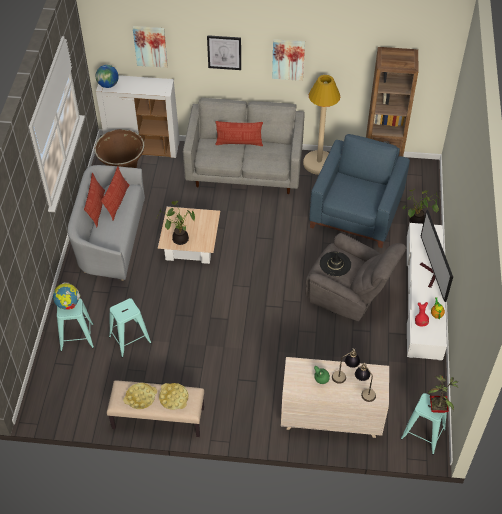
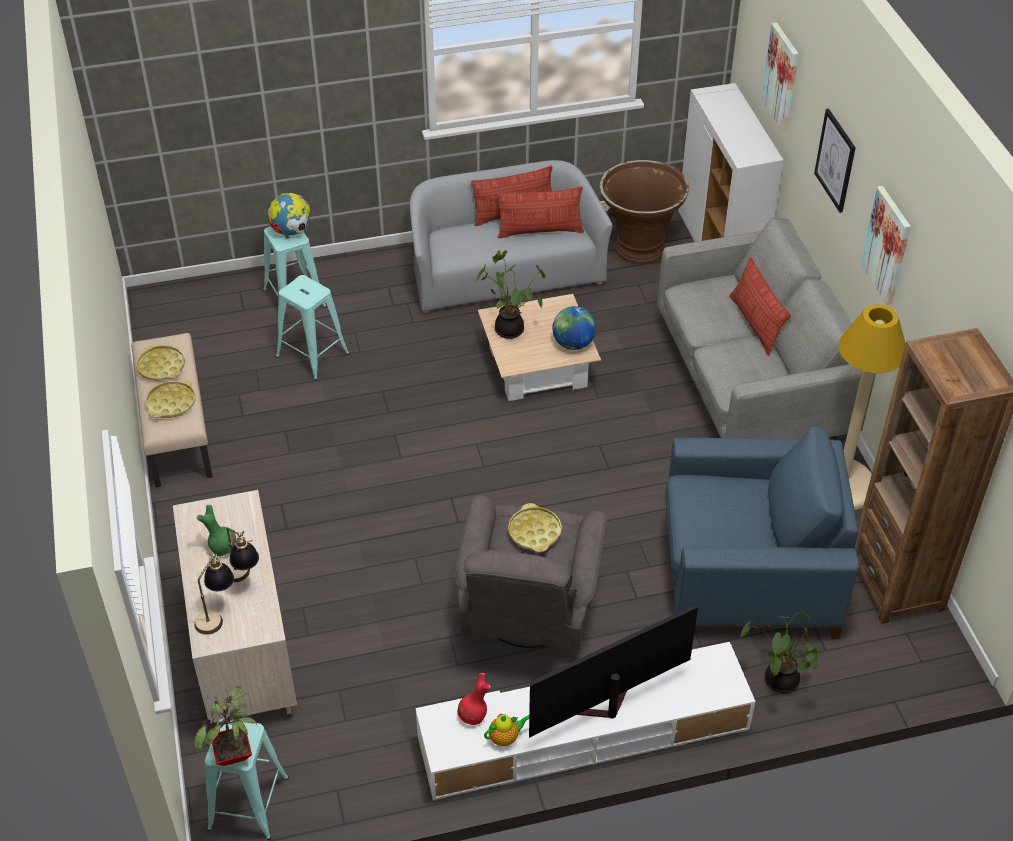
camera: 70 degrees right, 5 degrees down
globe [96,65,119,88] -> globe moved to [553,306,596,350]
black hat [320,251,351,276] -> yellow tray [508,503,562,552]

